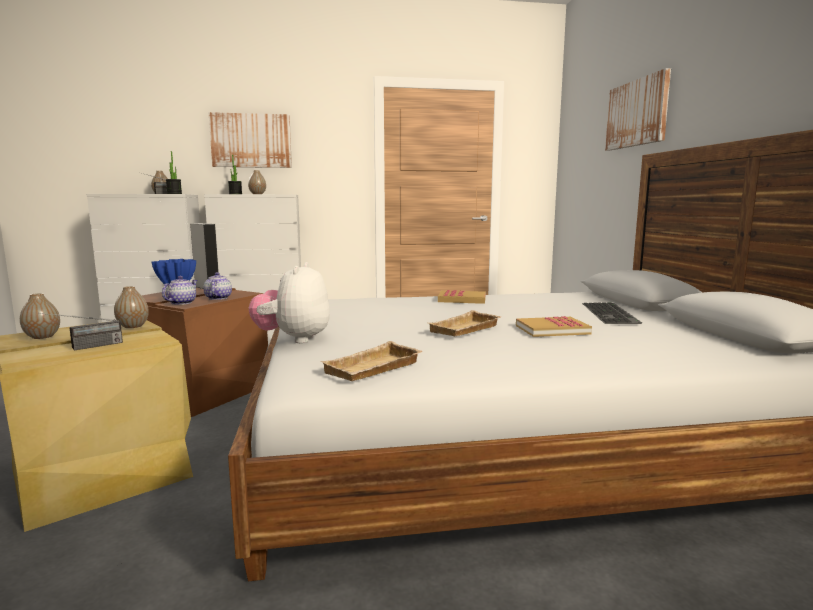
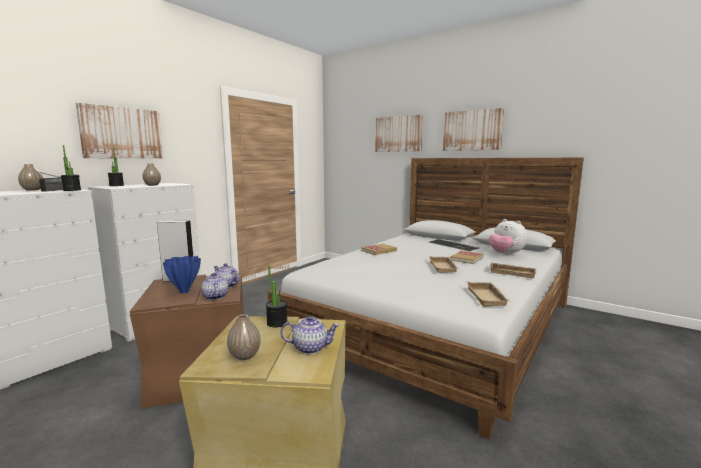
camera: 45 degrees left, 0 degrees up
radio [38,313,123,350] -> teapot [281,316,339,354]
vase [114,286,149,328] -> potted plant [266,265,288,328]
plush toy [249,262,330,343] -> plush toy moved to [489,219,527,255]
none -> picture [443,108,504,151]
none -> beige tray [489,262,536,278]

